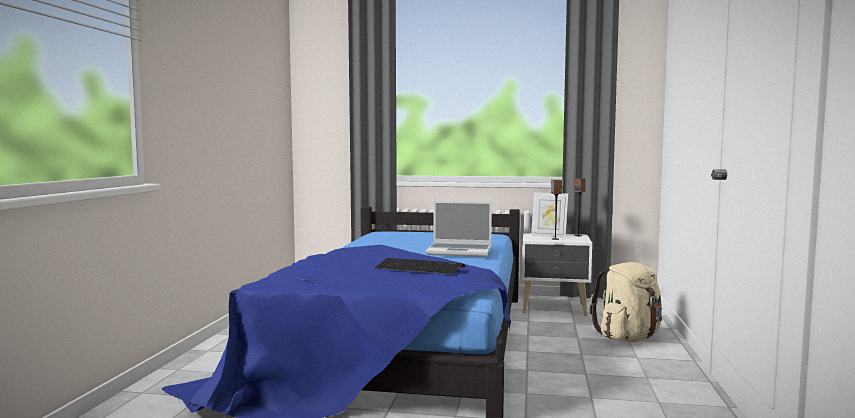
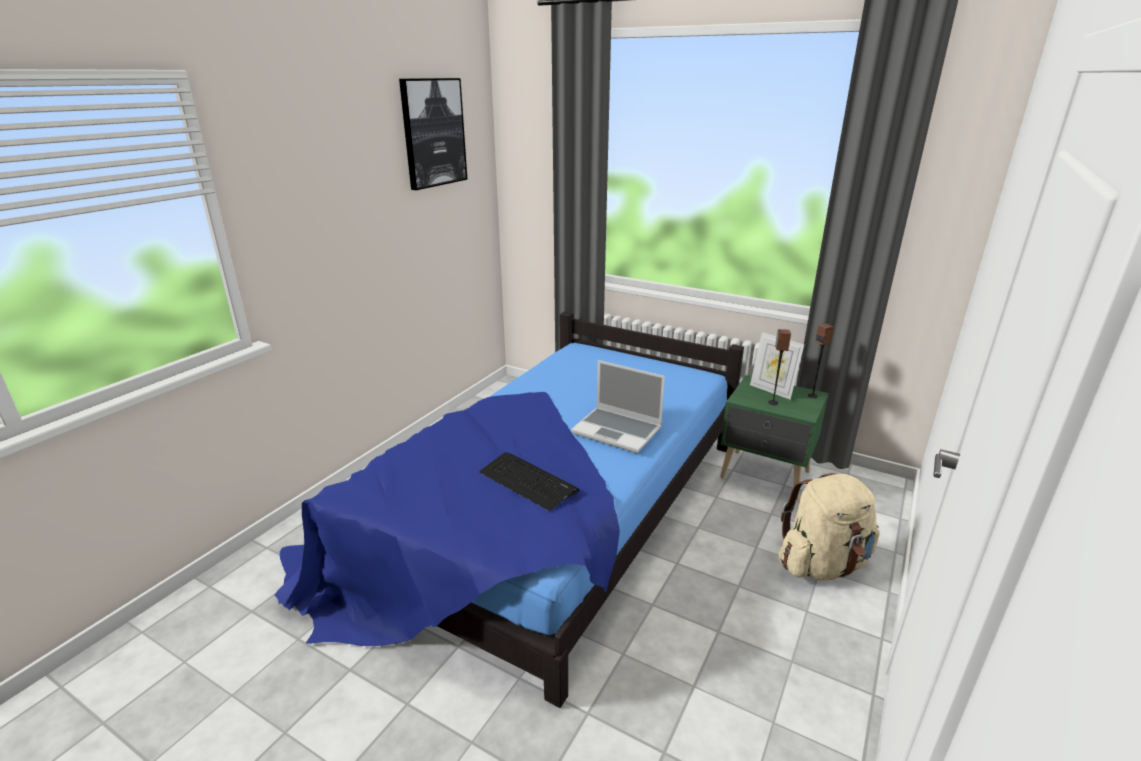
camera: 20 degrees right, 20 degrees up
white nightstand [522,233,592,316] -> green nightstand [720,375,829,500]
none -> picture [399,78,467,190]

